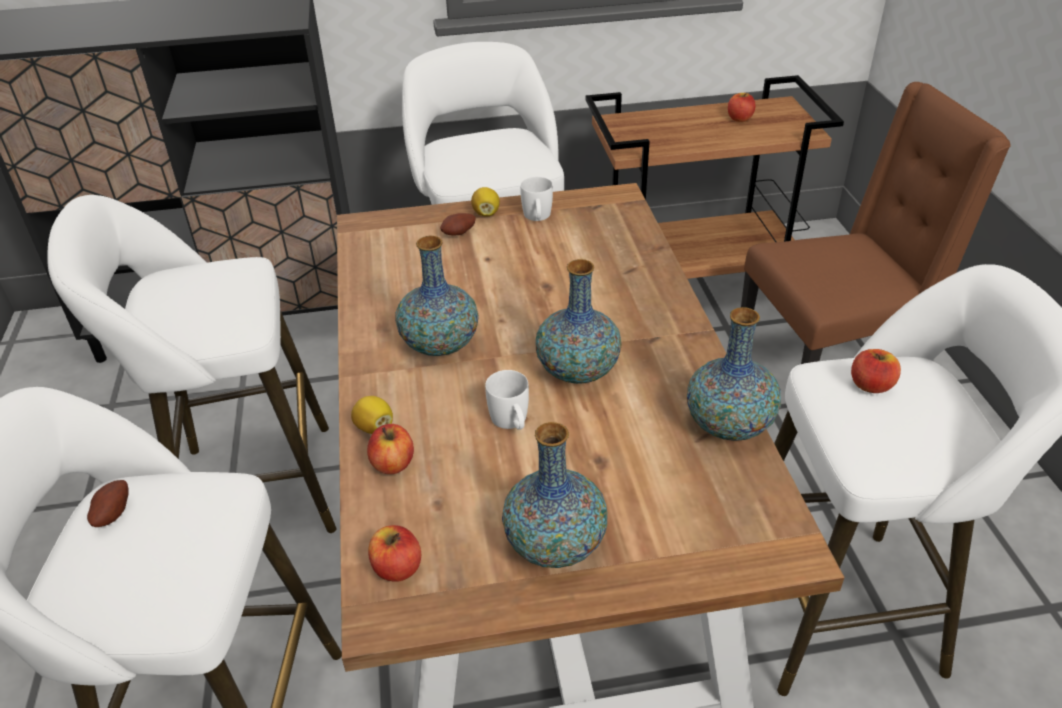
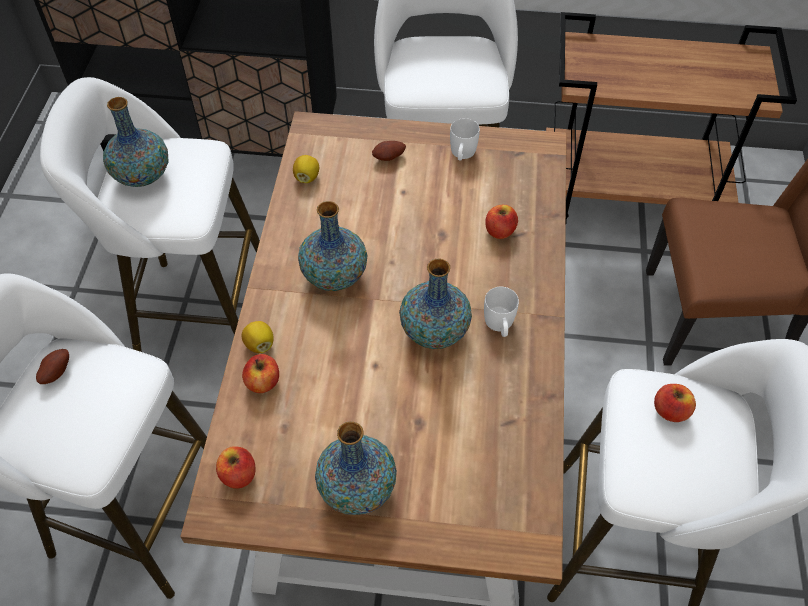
camera: 15 degrees right, 15 degrees up
lemon [471,187,500,216] -> lemon moved to [293,155,319,183]
white mug [485,370,529,430] -> white mug moved to [484,287,519,337]
vase [687,307,781,441] -> vase moved to [103,97,168,187]
apple [728,93,756,122] -> apple moved to [485,205,518,239]

